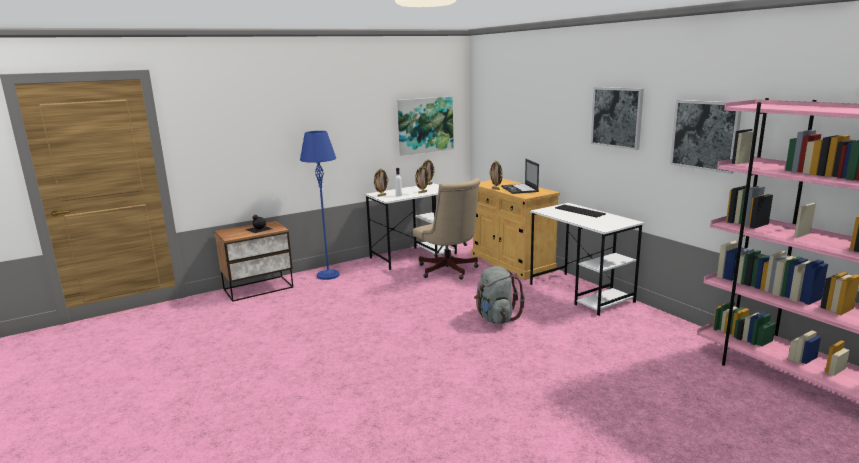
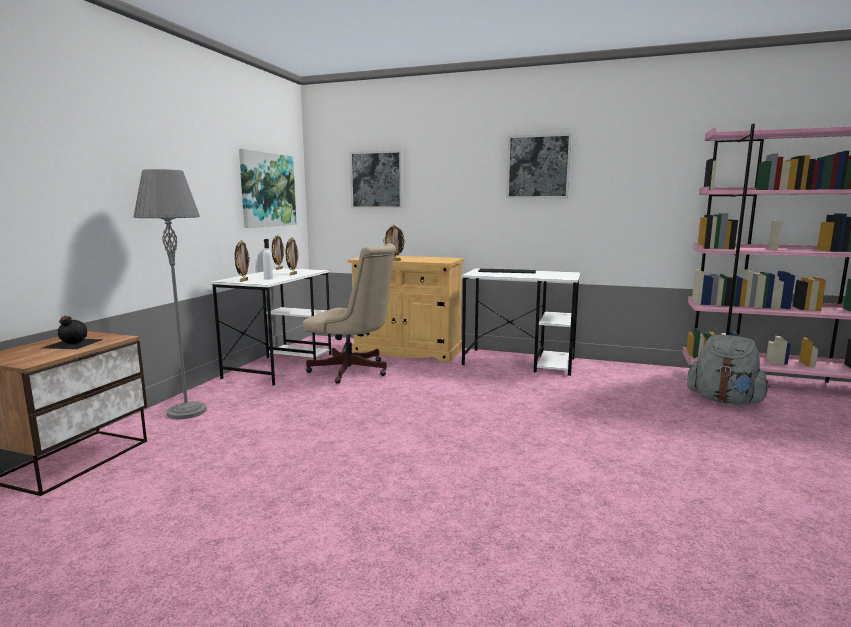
camera: 40 degrees left, 5 degrees down
blue floor lamp [300,131,340,280] -> grey floor lamp [133,169,207,419]
grey backpack [474,266,525,324] -> grey backpack moved to [687,335,770,404]
laptop [501,159,539,194] -> none
picture [670,100,741,174] -> picture moved to [350,150,403,208]

